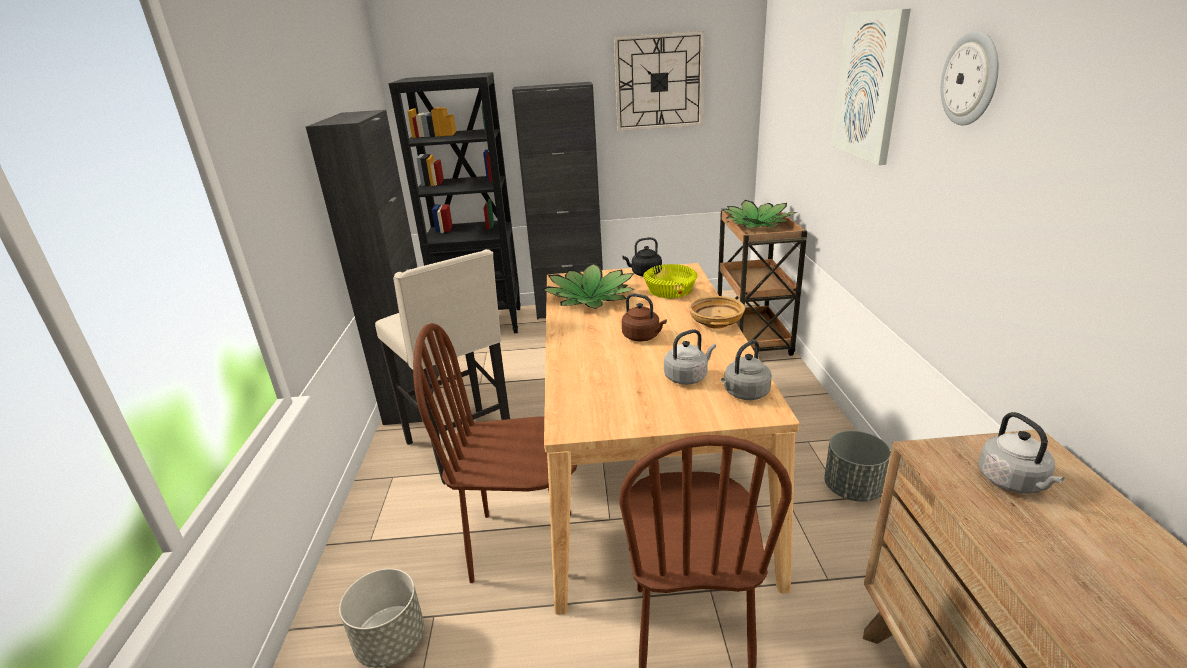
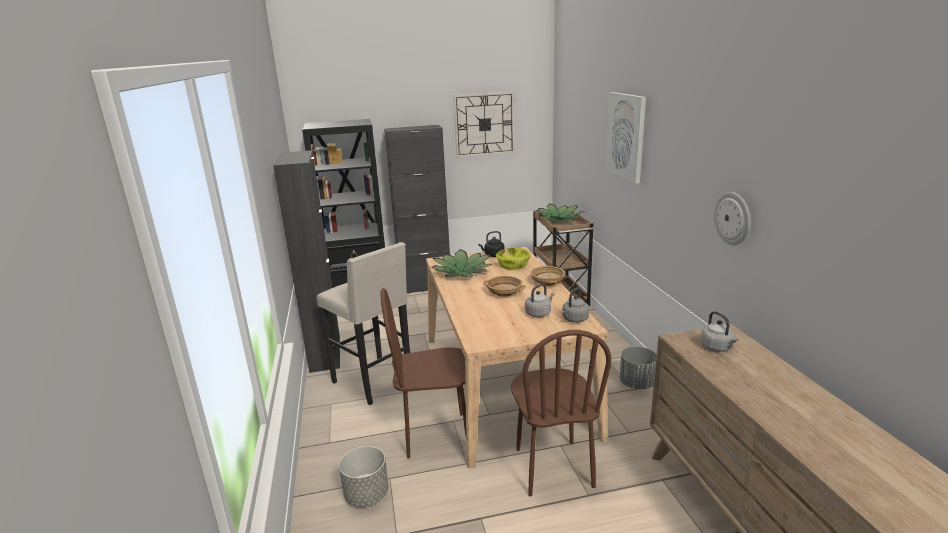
camera: 10 degrees left, 5 degrees down
brown kettle [622,293,667,341] -> beige bowl [484,276,526,297]
wall clock [941,31,999,125] -> wall clock moved to [714,192,750,245]

